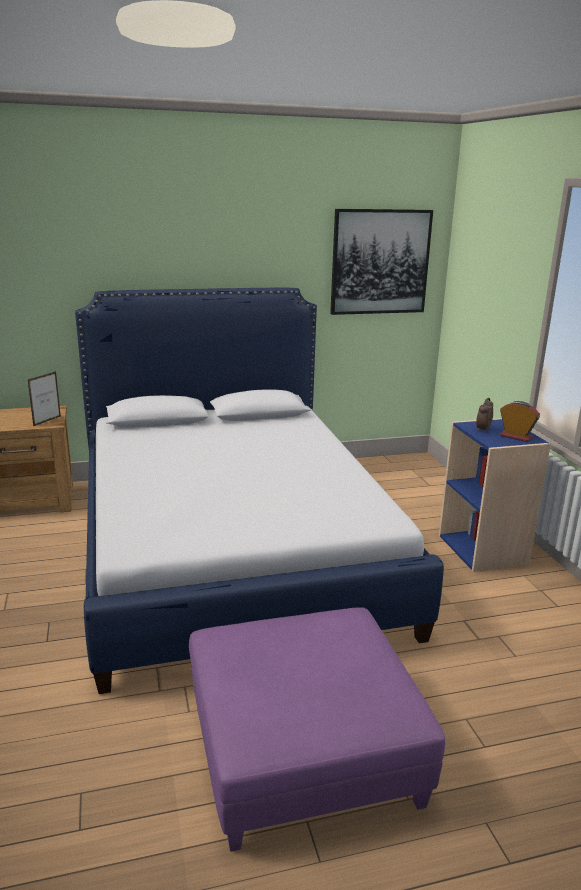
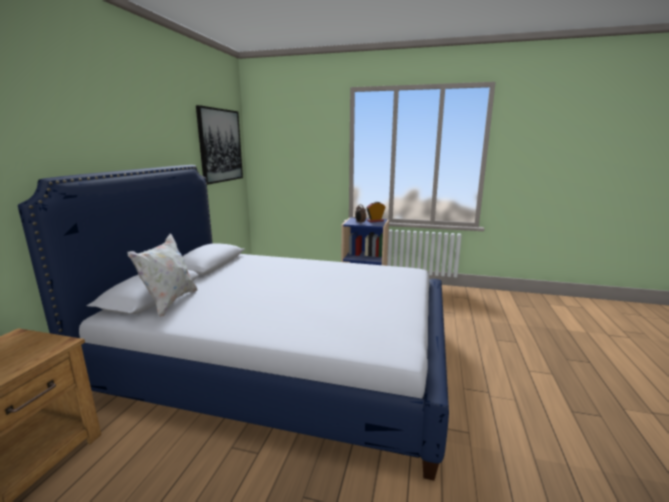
camera: 60 degrees left, 5 degrees down
picture frame [28,371,61,426] -> none
purple ottoman [189,607,445,852] -> none
none -> white pillow [127,233,198,317]

